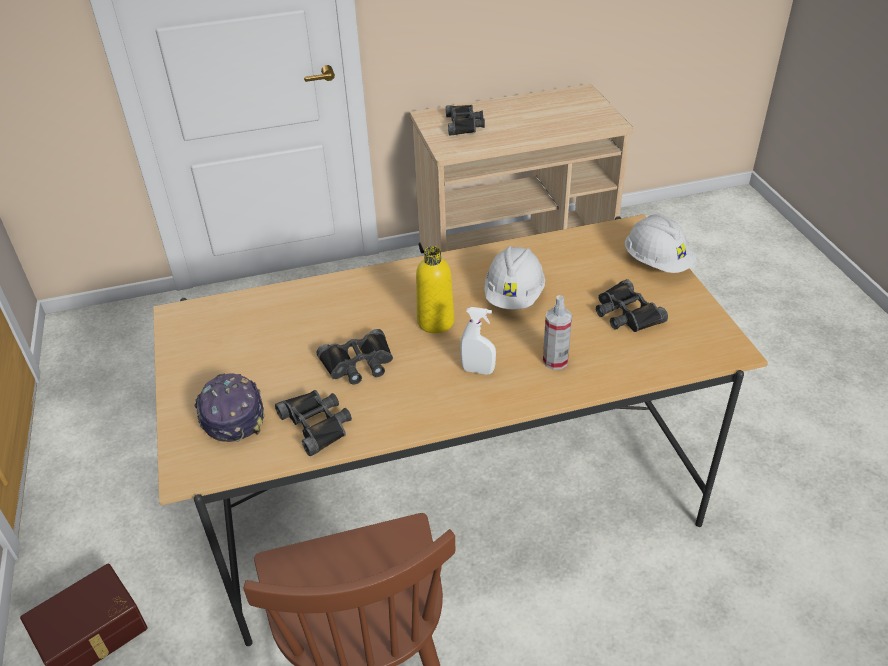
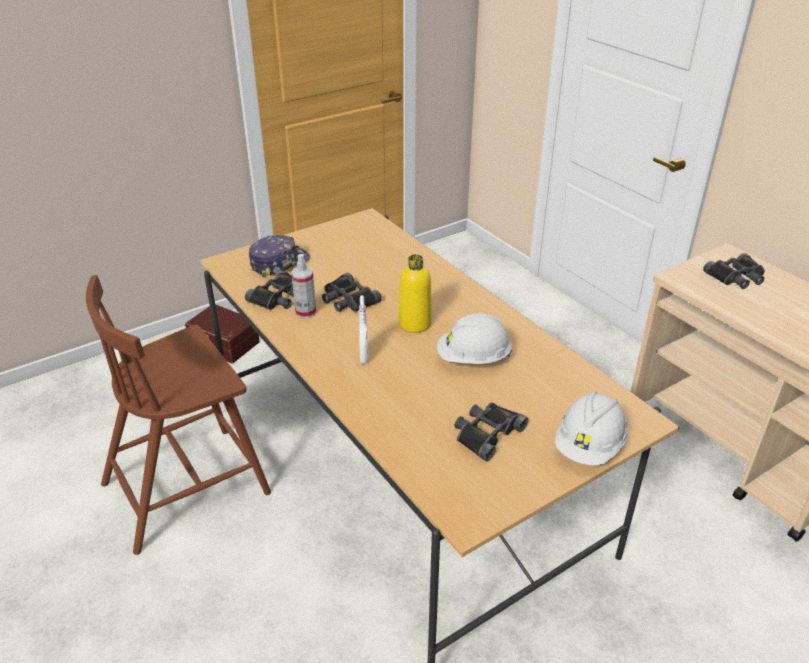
camera: 70 degrees right, 5 degrees down
spray bottle [543,295,572,370] -> spray bottle moved to [291,254,316,318]

